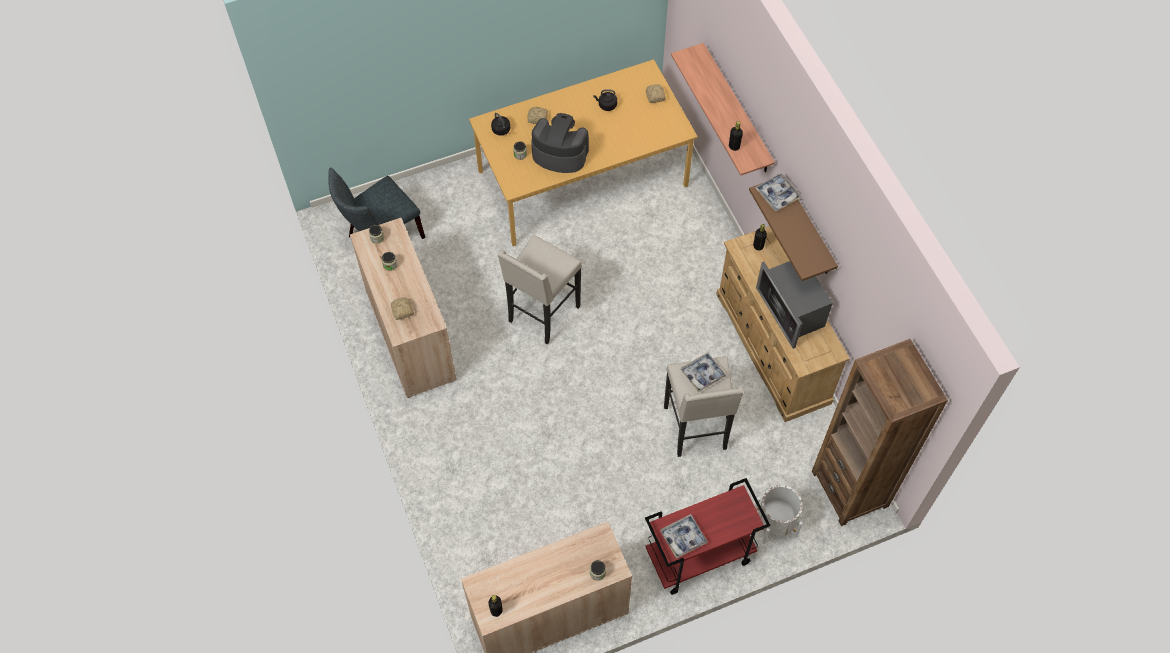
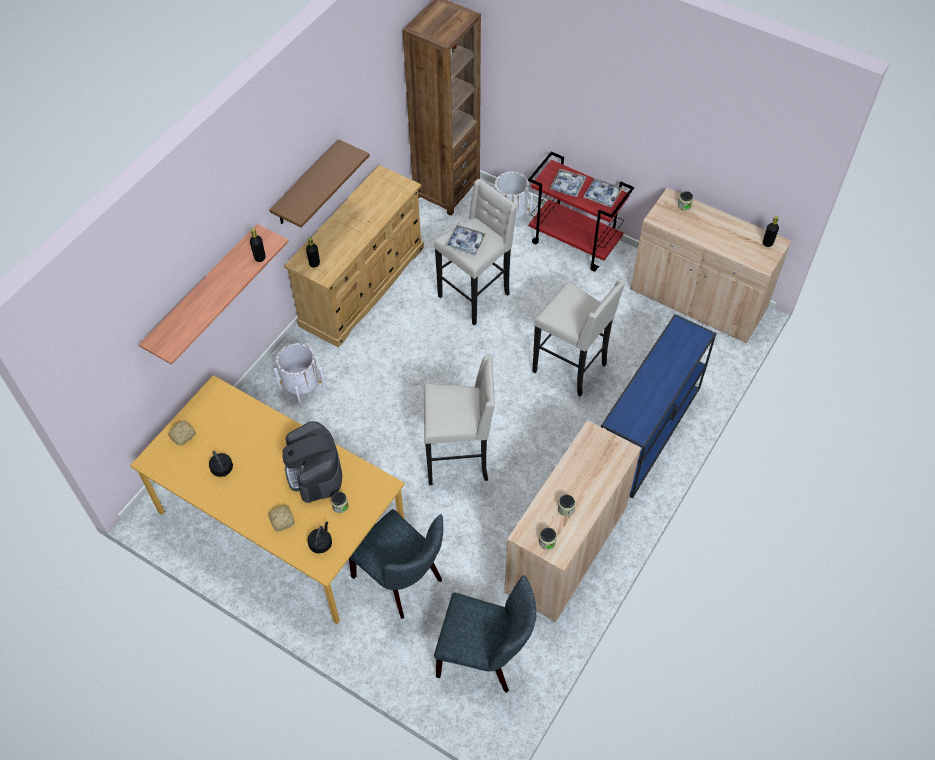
camera: 125 degrees left, 5 degrees down
bread [391,297,414,320] -> none
tray [755,174,801,211] -> tray moved to [550,169,586,197]
microwave [756,261,833,349] -> none
none -> white planter [274,343,326,408]
none -> grey chair [349,509,443,619]
none -> beige stool [532,279,626,397]
none -> blue console table [601,314,716,499]

